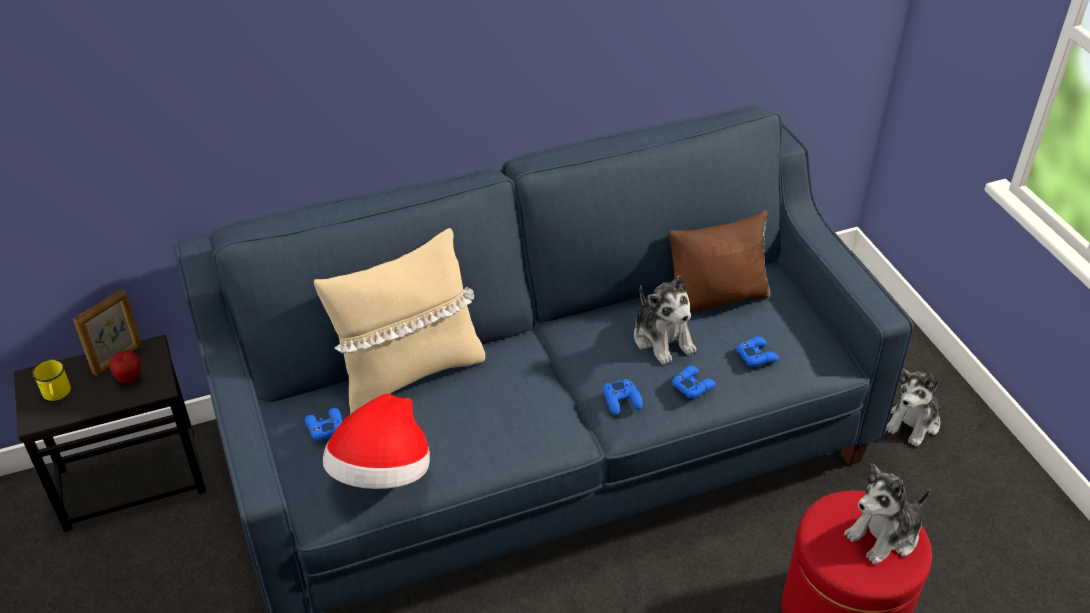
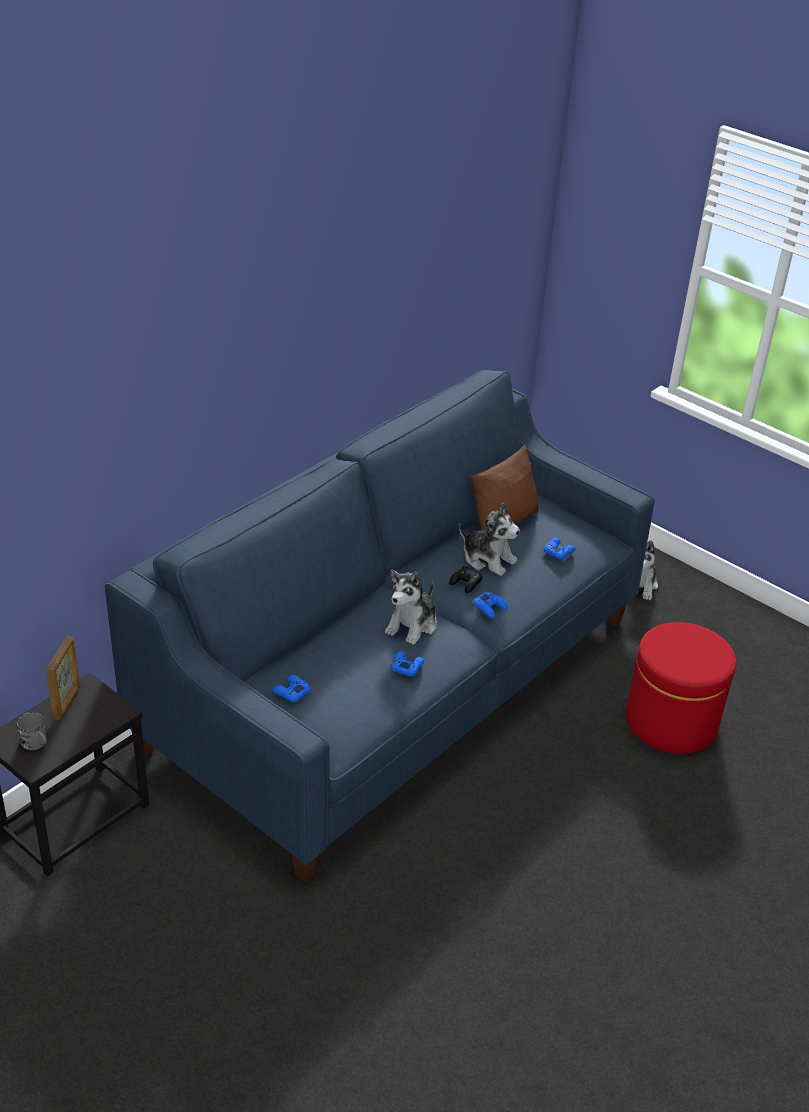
camera: 30 degrees left, 5 degrees down
yellow mug [32,359,71,401] -> grey mug [16,712,47,750]
apple [109,351,141,384] -> none
beige pillow [314,228,485,414] -> none
hat [323,394,430,489] -> none
blue game controller [672,366,716,398] -> blue game controller moved to [391,651,424,676]
plush toy [844,463,930,565] -> plush toy moved to [385,570,437,645]
none -> black game controller [449,566,482,593]

